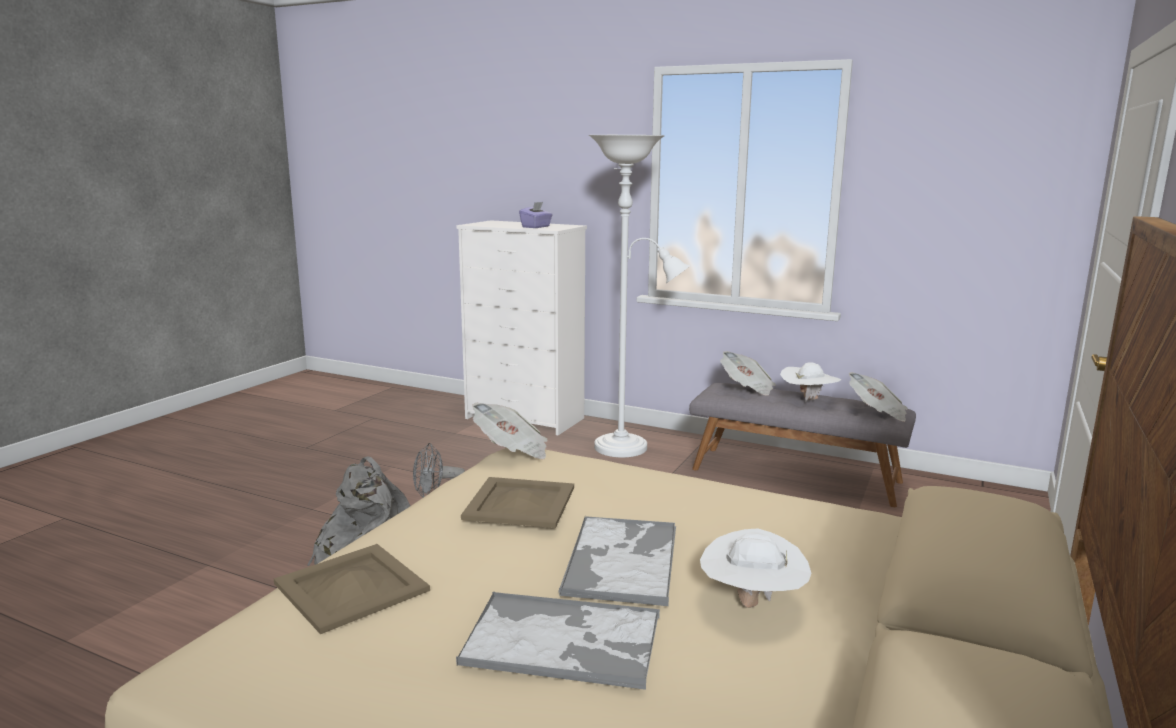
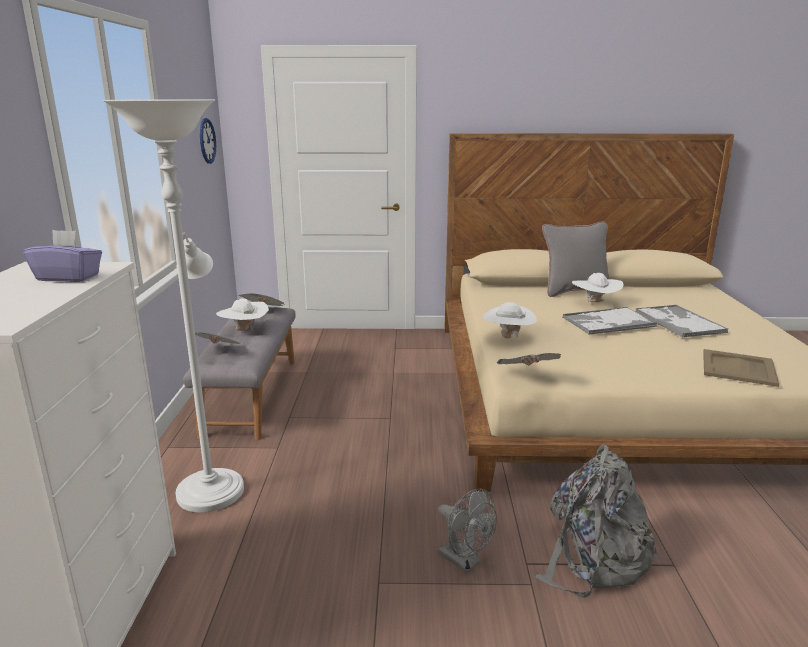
camera: 115 degrees left, 5 degrees up
beige tray [461,477,574,528] -> none
none -> wall clock [200,118,216,164]
none -> white hat [483,302,537,338]
none -> grey pillow [542,221,610,297]

